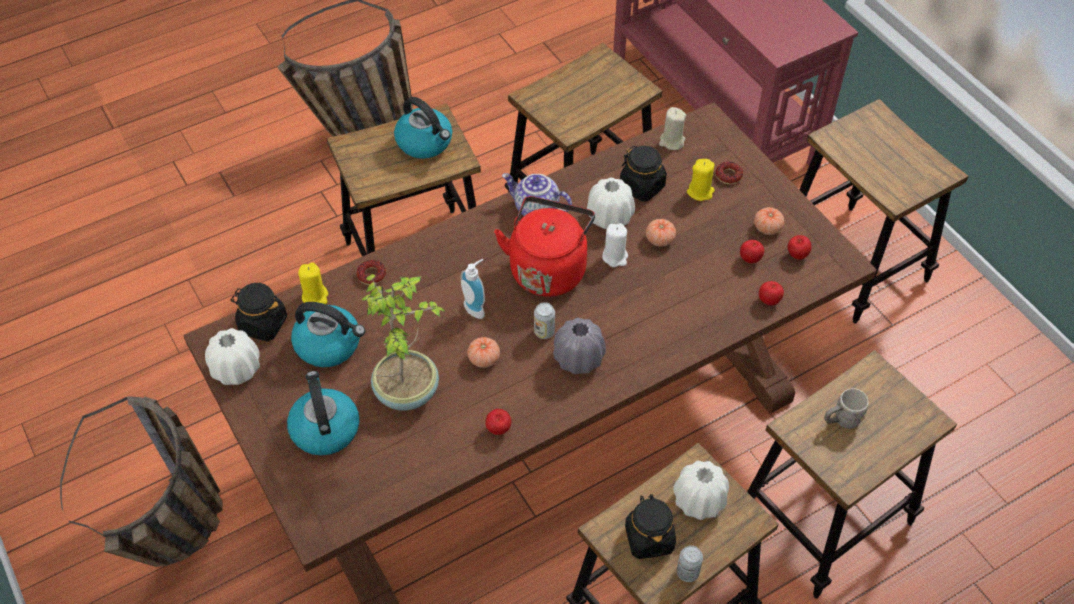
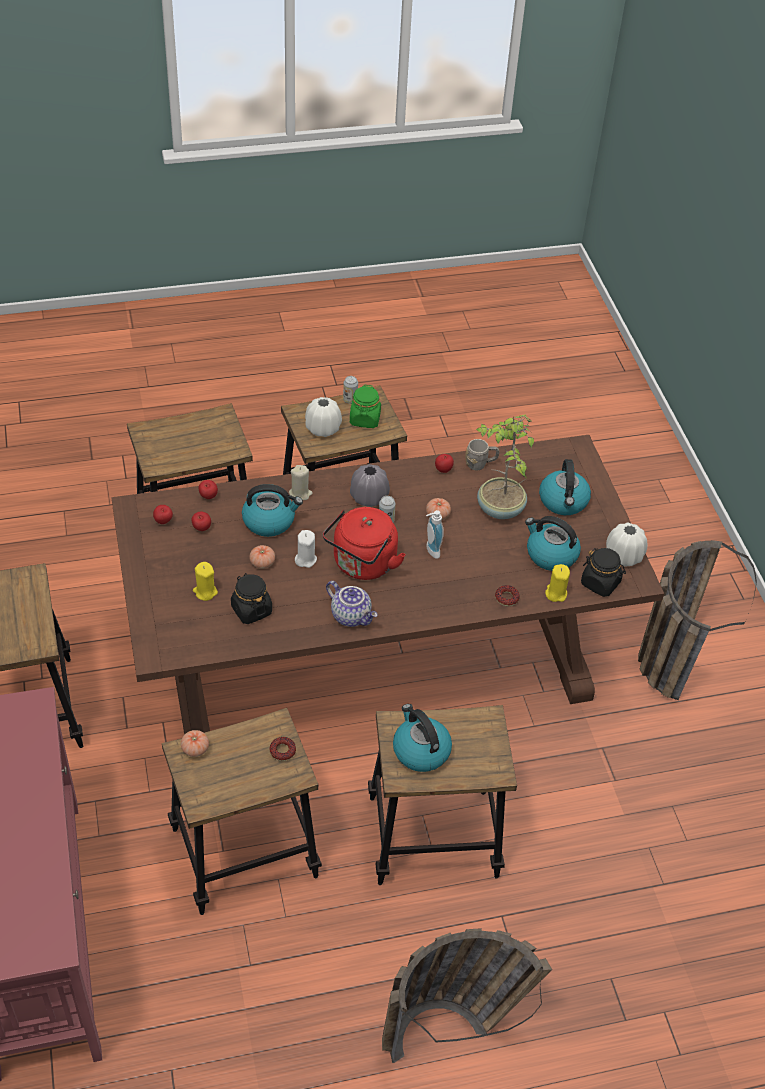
camera: 165 degrees left, 5 degrees down
white vase [587,177,635,229] -> none
black jar [625,494,676,559] -> green jar [350,385,381,428]
beige candle [659,107,686,150] -> beige candle moved to [289,465,313,500]
donut [716,162,743,184] -> donut moved to [269,737,296,761]
tomato [754,207,785,235] -> tomato moved to [181,730,209,757]
grey mug [824,388,869,429] -> grey mug moved to [465,439,499,471]
none -> kettle [242,484,303,537]

